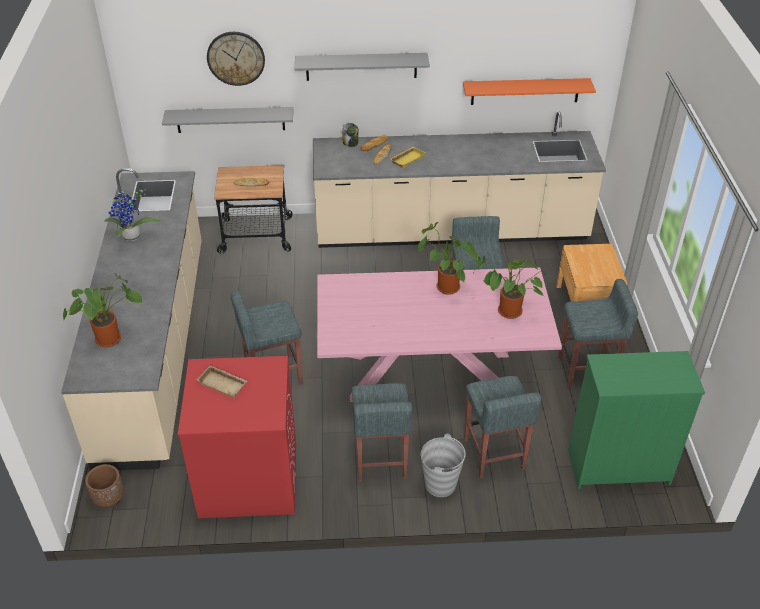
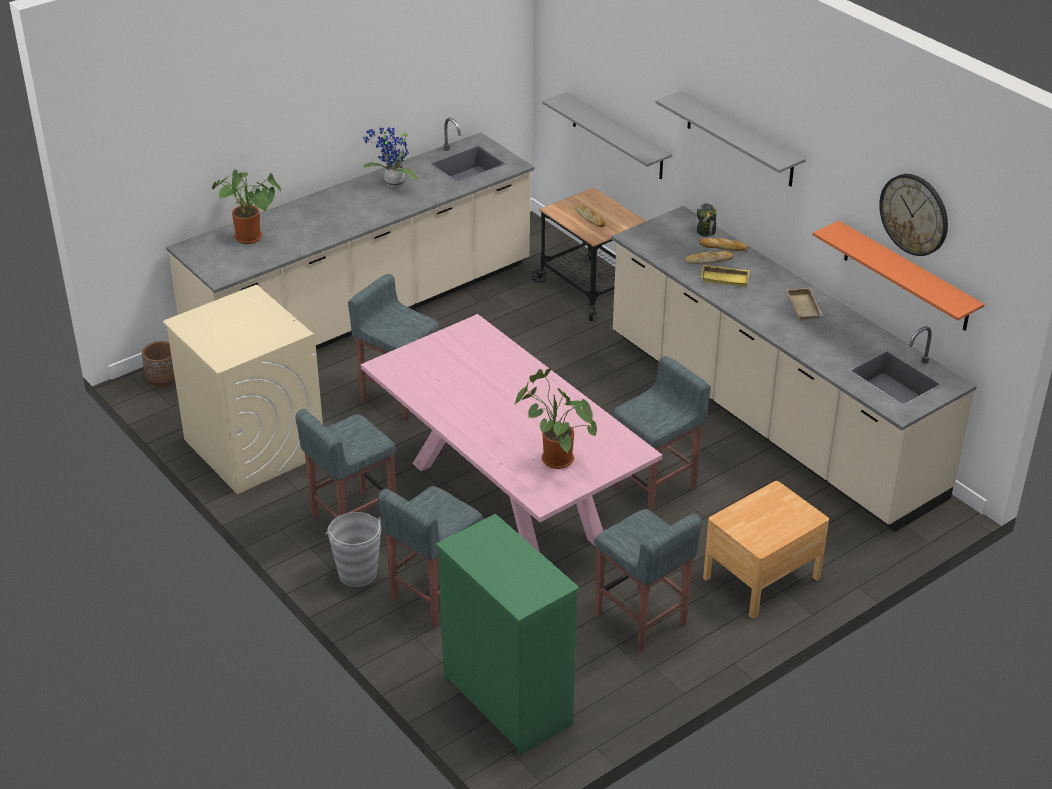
camera: 55 degrees right, 5 degrees down
red washing machine [178,356,296,518] -> beige washing machine [163,285,323,494]
beige tray [196,365,247,398] -> beige tray moved to [787,288,823,321]
wall clock [207,32,265,86] -> wall clock moved to [879,174,948,256]
potted plant [418,222,482,295] -> none

